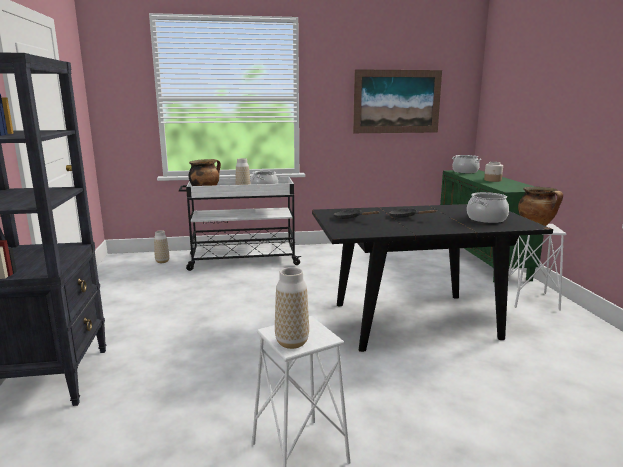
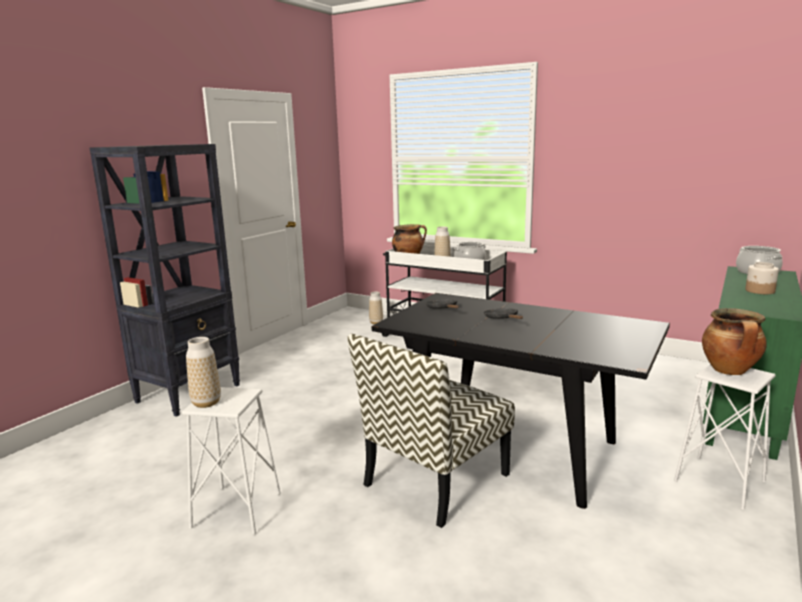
camera: 40 degrees right, 0 degrees up
picture [353,69,442,133] -> none
cooking pot [467,192,509,223] -> none
none -> chair [348,334,515,528]

